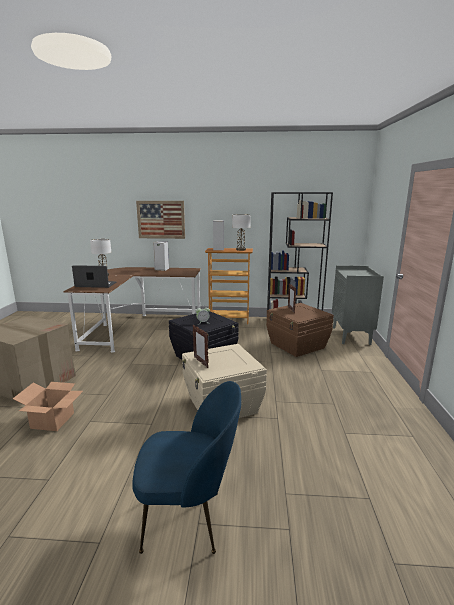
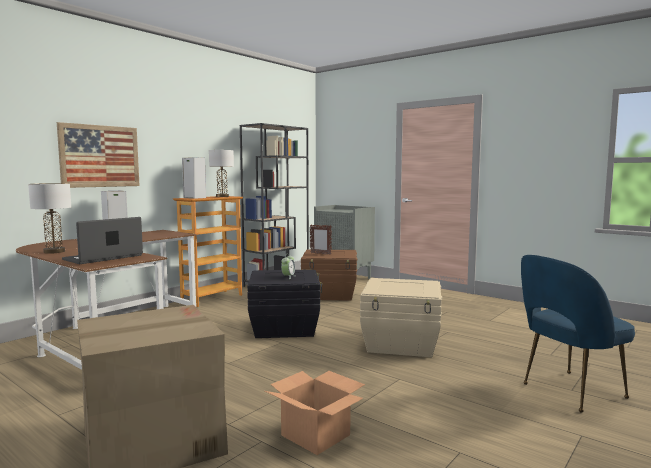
camera: 55 degrees left, 10 degrees down
blue chair [132,381,241,554] -> blue chair turned 150 degrees counterclockwise [521,255,635,413]
picture frame [193,325,209,368] -> none

